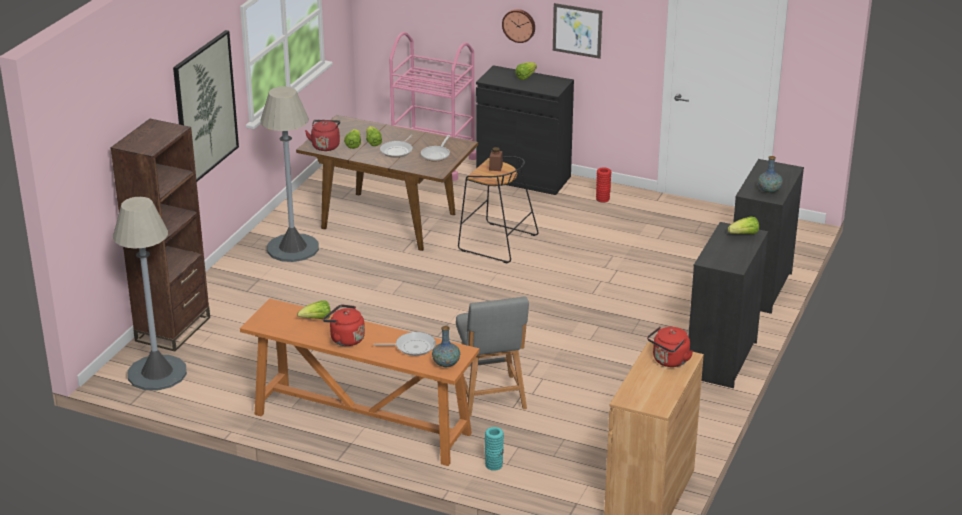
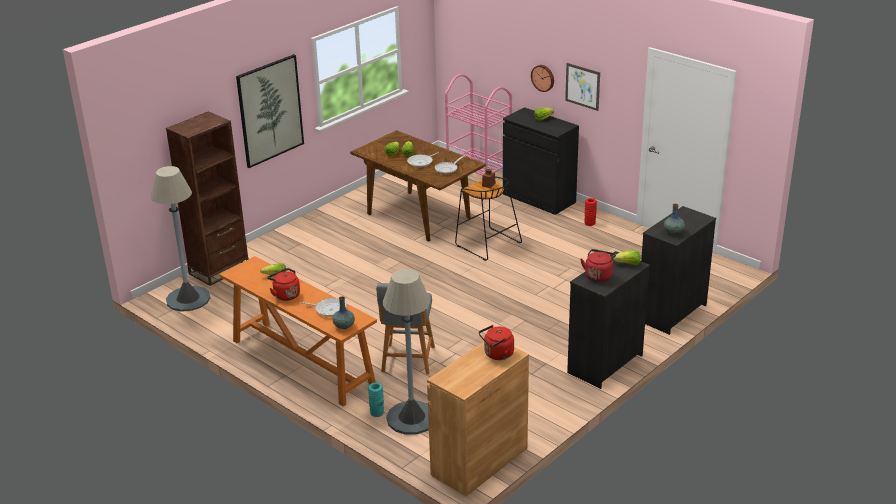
camera: 20 degrees right, 0 degrees up
grey floor lamp [260,86,319,262] -> grey floor lamp moved to [383,269,430,435]
red kettle [305,120,340,151] -> red kettle moved to [580,249,616,282]

